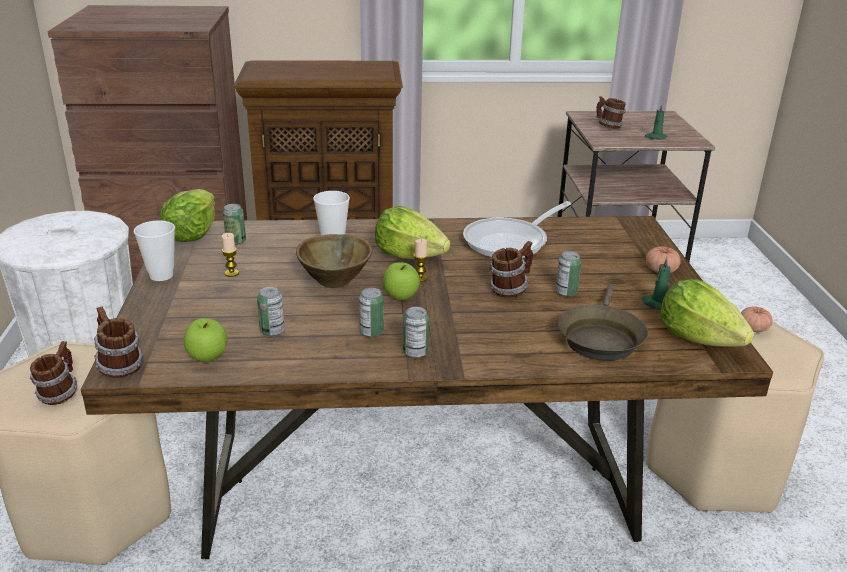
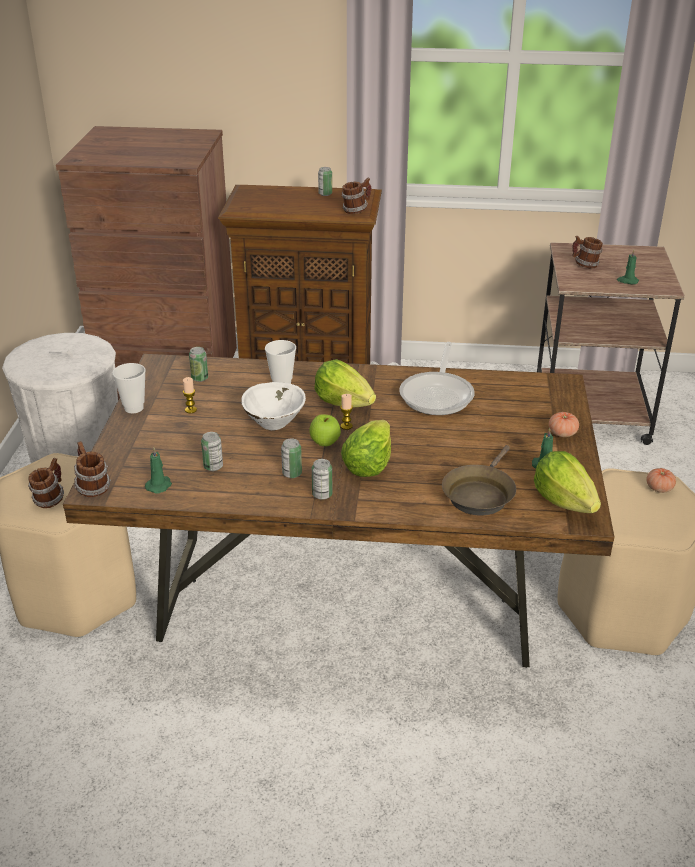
camera: 10 degrees right, 5 degrees up
lettuce [160,189,215,242] -> lettuce moved to [341,420,391,477]
apple [184,318,227,362] -> green candle [145,447,172,494]
brown bowl [296,234,372,288] -> white bowl [241,382,306,430]
frying pan [463,201,572,258] -> frying pan turned 45 degrees counterclockwise [399,342,475,415]
mug [490,241,533,298] -> mug moved to [342,178,371,214]
can [556,251,581,297] -> can moved to [318,167,332,196]

